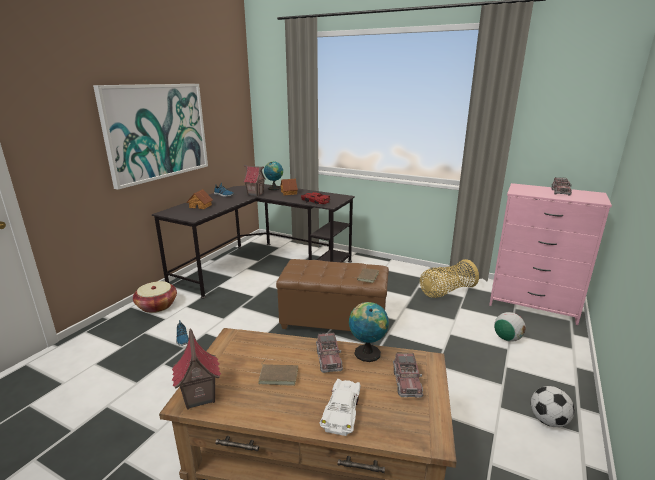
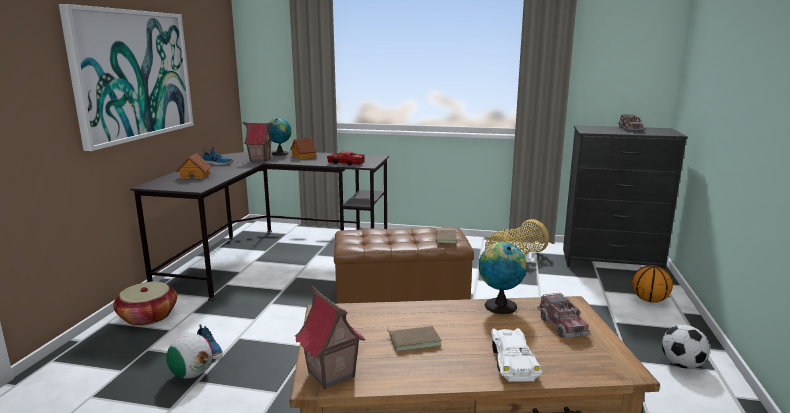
camera: 15 degrees left, 5 degrees down
toy truck [316,332,343,373] -> none
pink dresser [489,183,612,325] -> black dresser [563,125,688,270]
football [494,312,526,342] -> football moved to [166,333,213,379]
none -> basketball [632,265,673,303]

